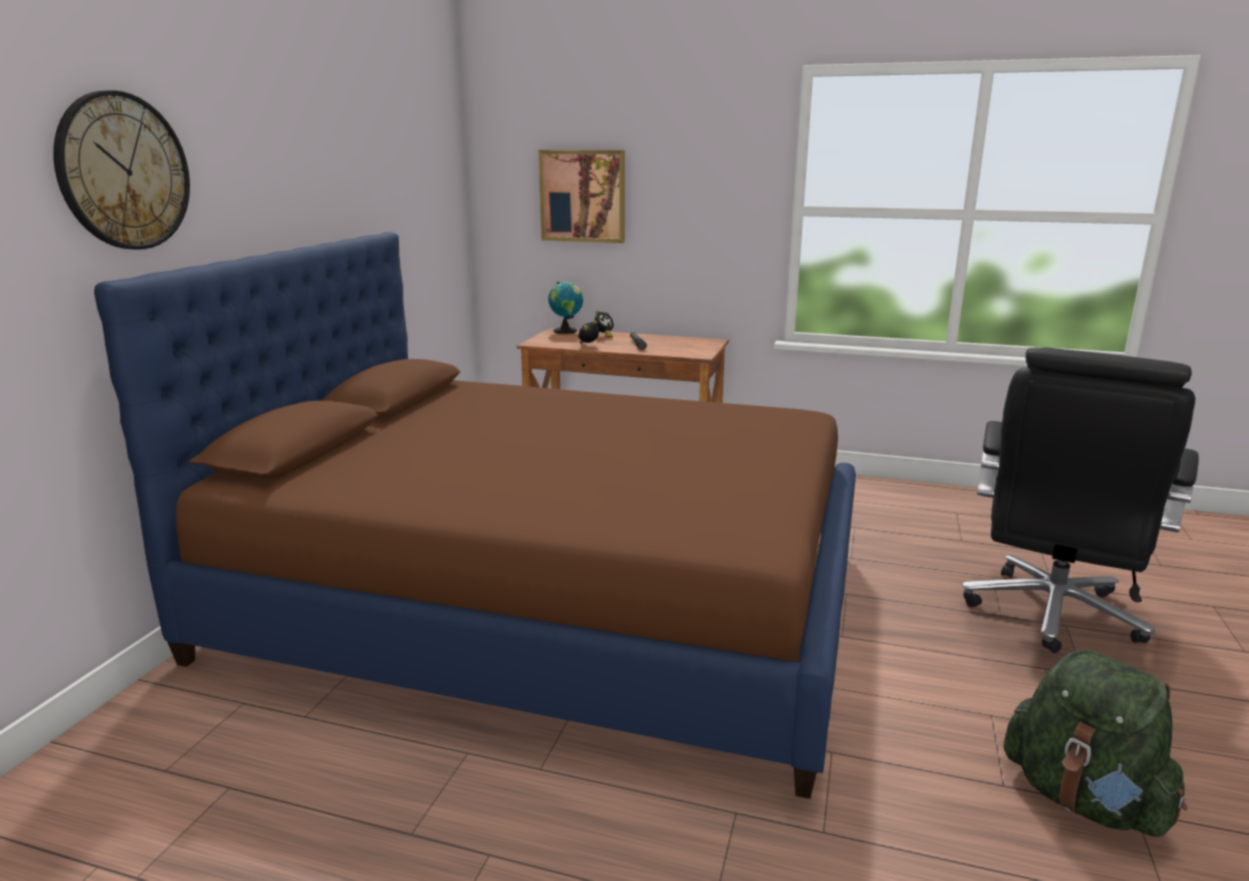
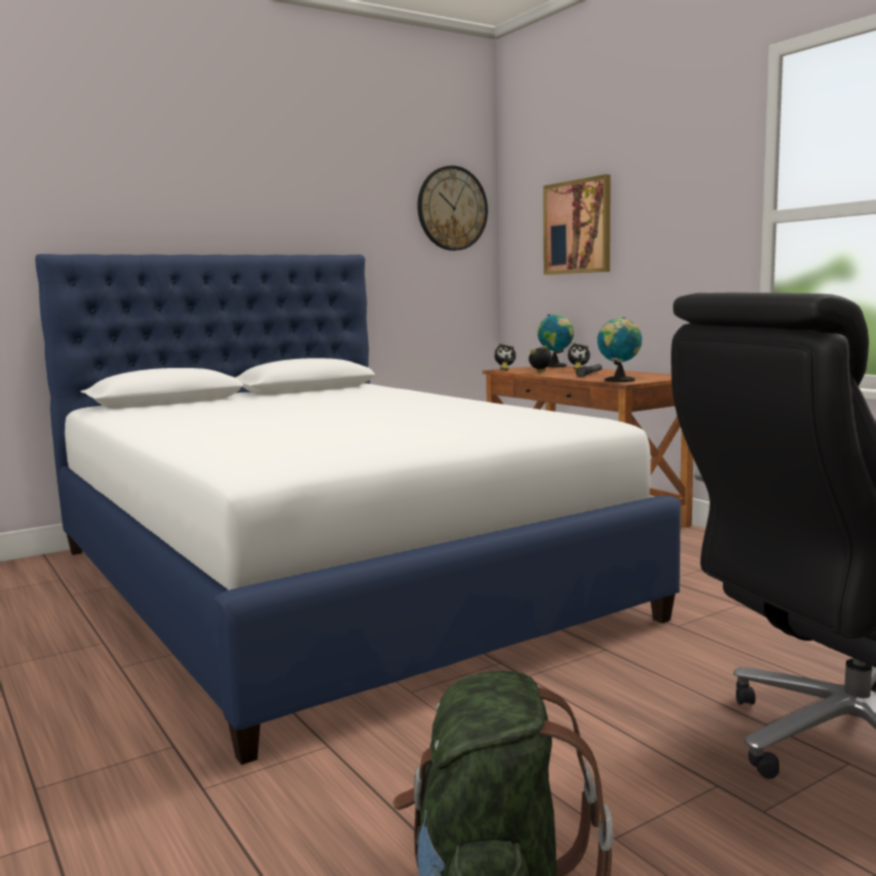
camera: 40 degrees right, 10 degrees down
wall clock [53,90,190,250] -> wall clock moved to [417,166,488,251]
brown bed [94,232,856,799] -> white bed [35,254,681,765]
none -> alarm clock [494,343,516,371]
none -> globe [597,317,642,382]

